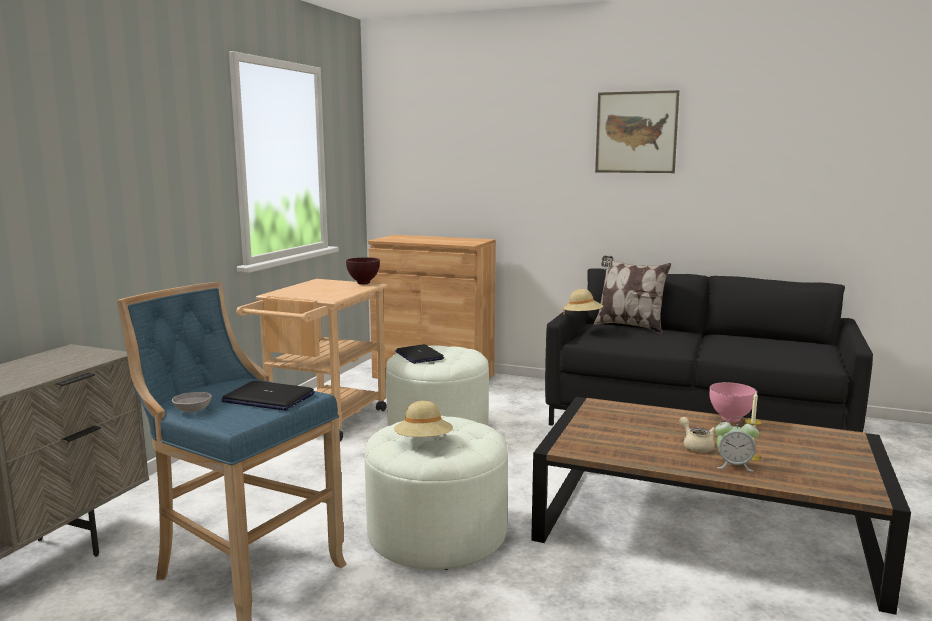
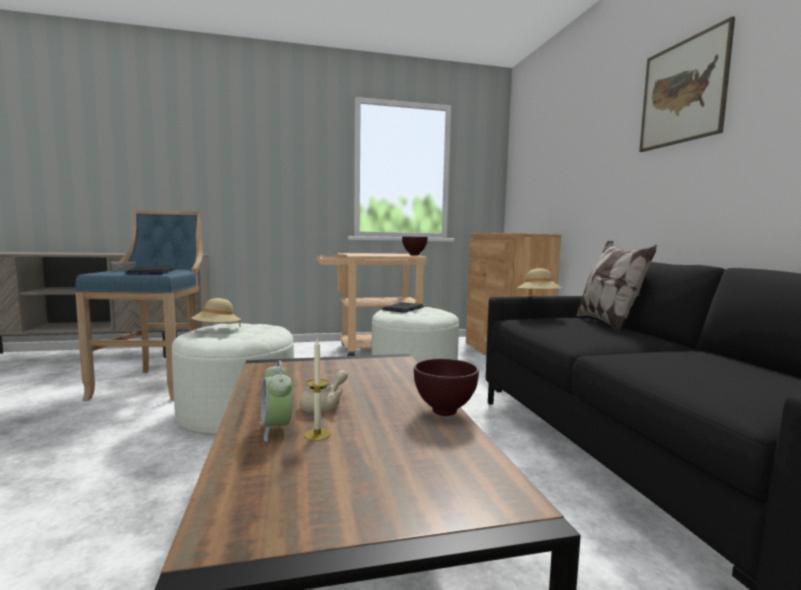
camera: 55 degrees right, 5 degrees down
pink bowl [709,382,757,423] -> brown bowl [414,359,479,416]

